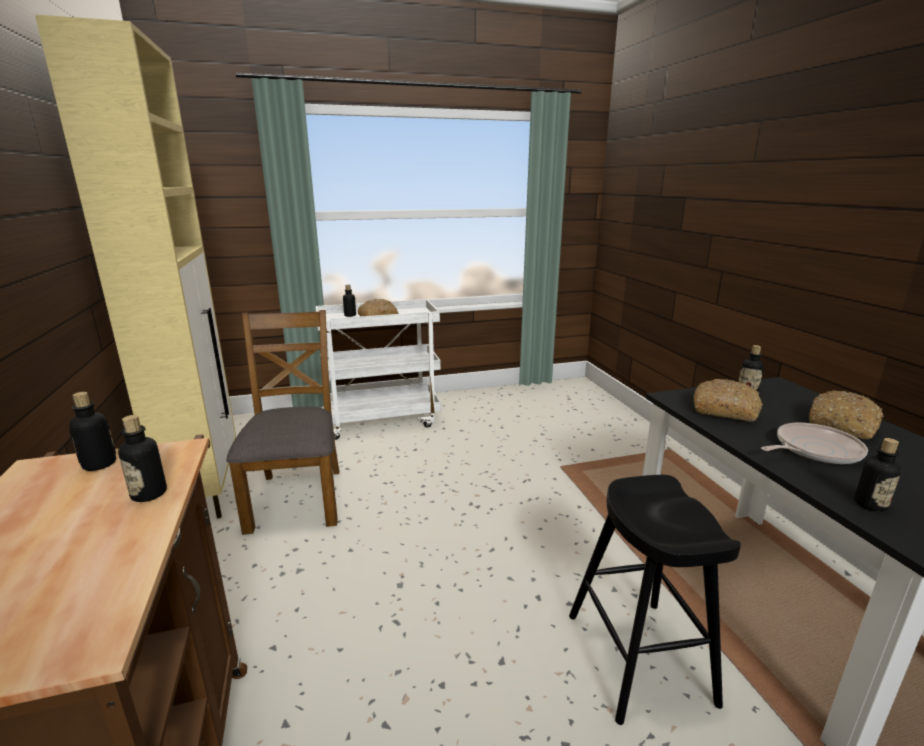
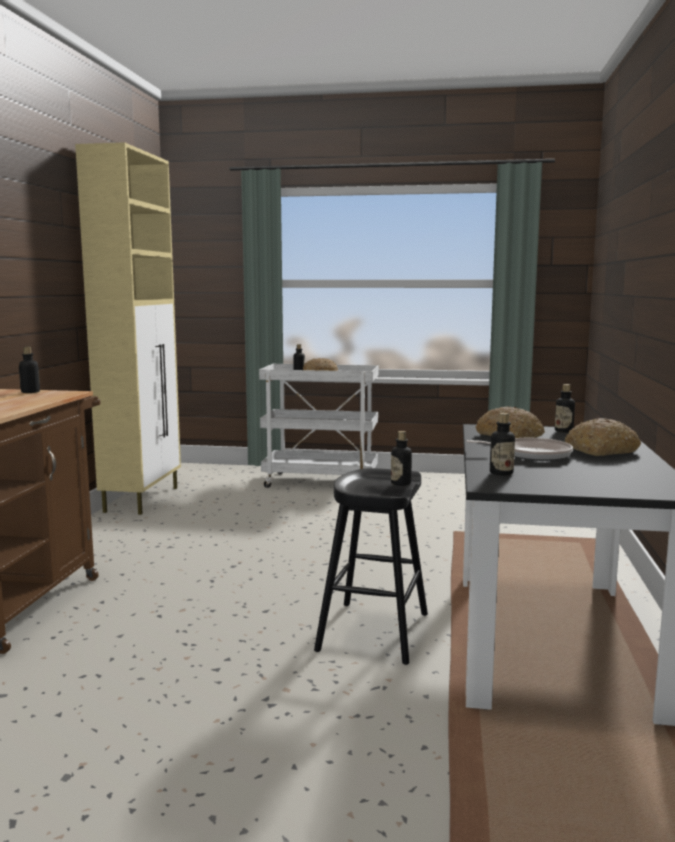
camera: 25 degrees right, 10 degrees down
bottle [118,415,167,502] -> bottle moved to [391,431,412,486]
brown chair [227,310,340,535] -> none

